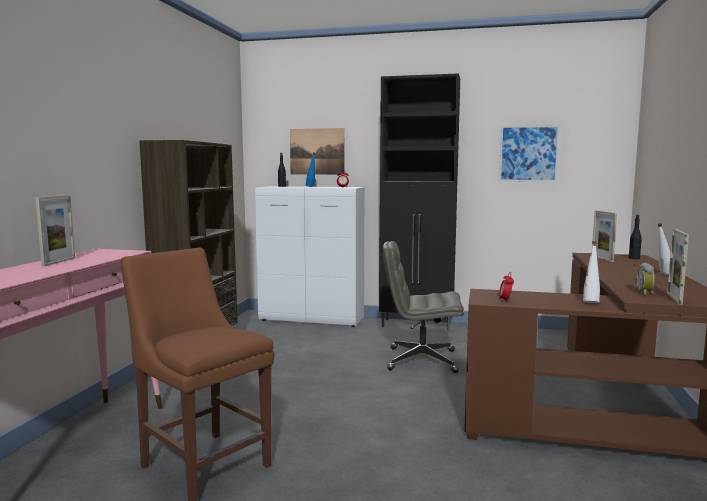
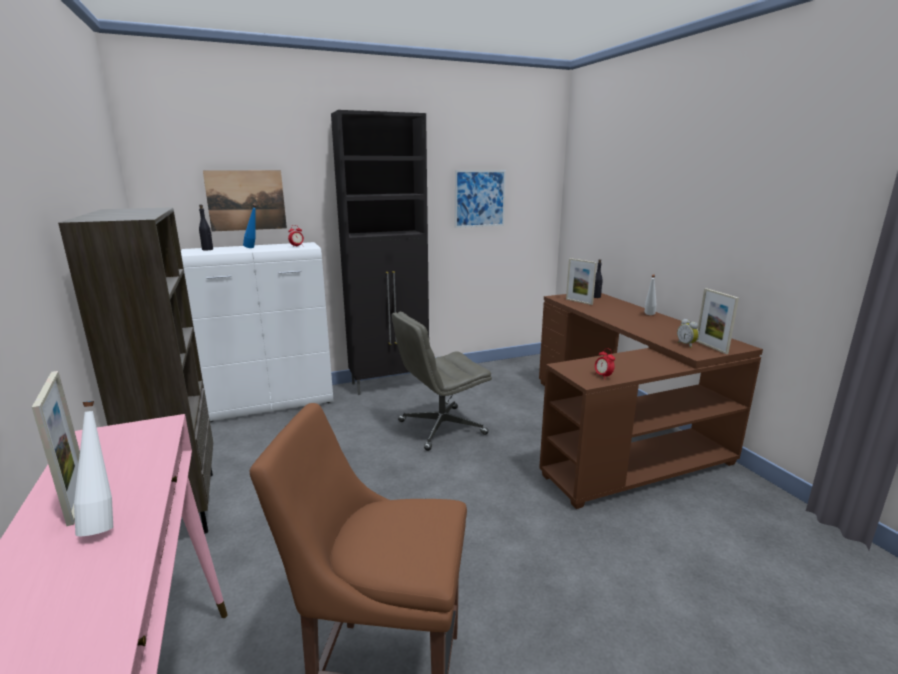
camera: 35 degrees left, 10 degrees up
white bottle [583,241,600,303] -> white bottle moved to [74,401,113,536]

